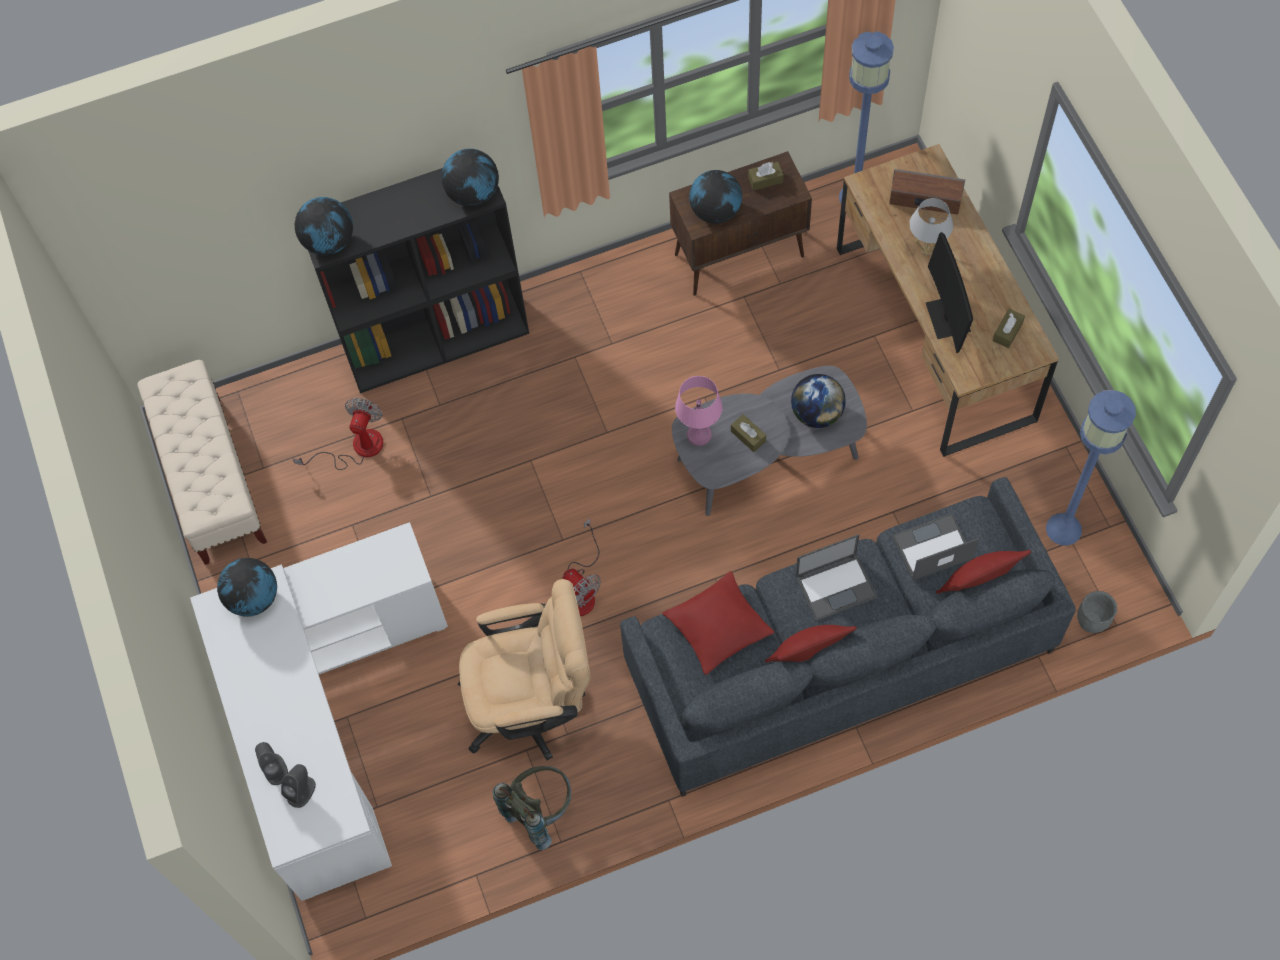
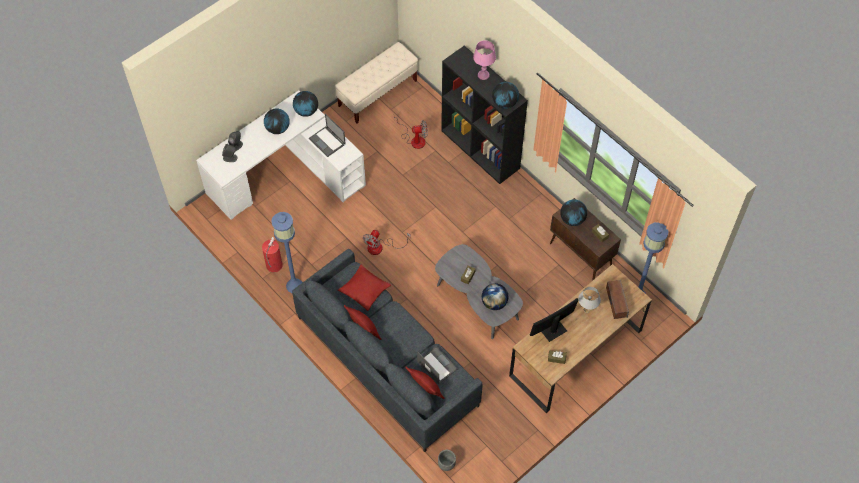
camera: 65 degrees right, 5 degrees down
globe [294,197,353,255] -> globe moved to [264,108,290,134]
beige office chair [458,579,590,761] -> none
grey backpack [493,766,571,850] -> fire extinguisher [262,237,283,272]
pink table lamp [675,376,723,446] -> pink table lamp moved to [473,40,496,80]
laptop [795,534,877,621] -> laptop moved to [309,114,346,157]
blue floor lamp [1046,390,1136,546] -> blue floor lamp moved to [271,212,303,293]

